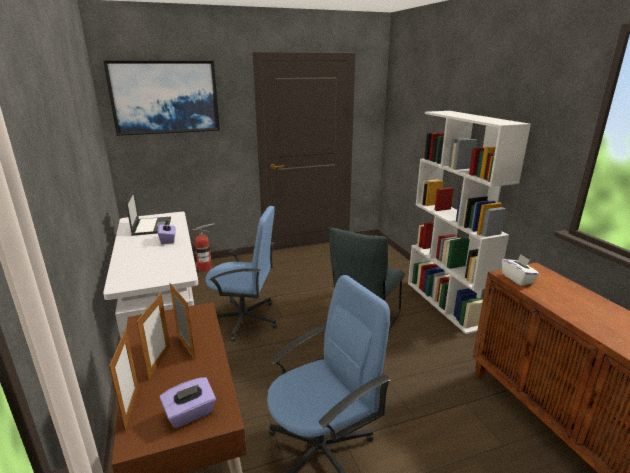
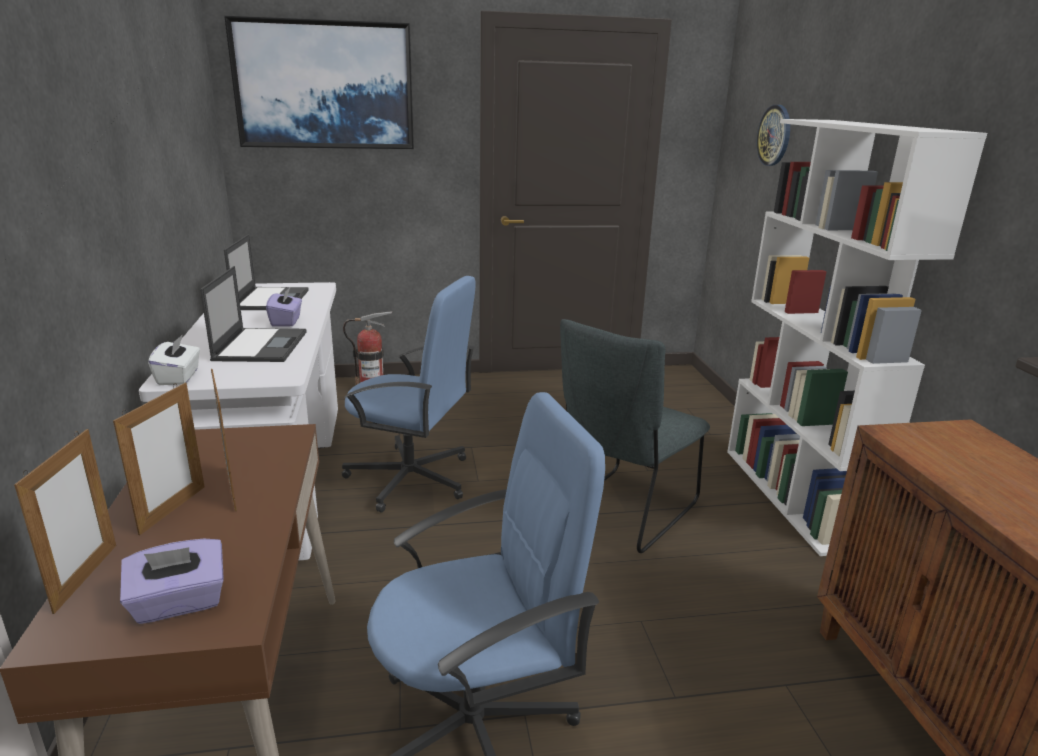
camera: 10 degrees right, 0 degrees up
white tissue box [502,254,539,286] -> white tissue box moved to [148,334,200,385]
none -> laptop [200,266,306,362]
none -> wall clock [757,105,790,166]

